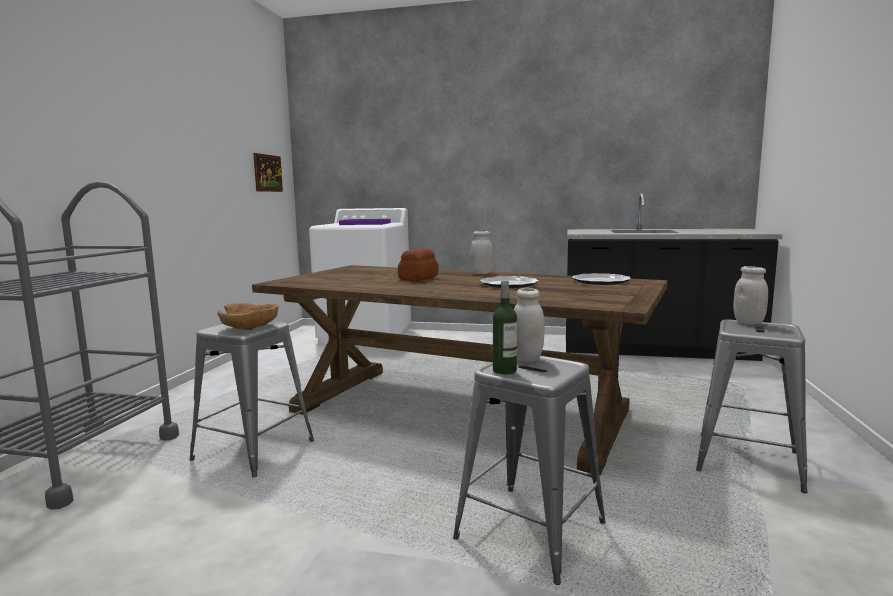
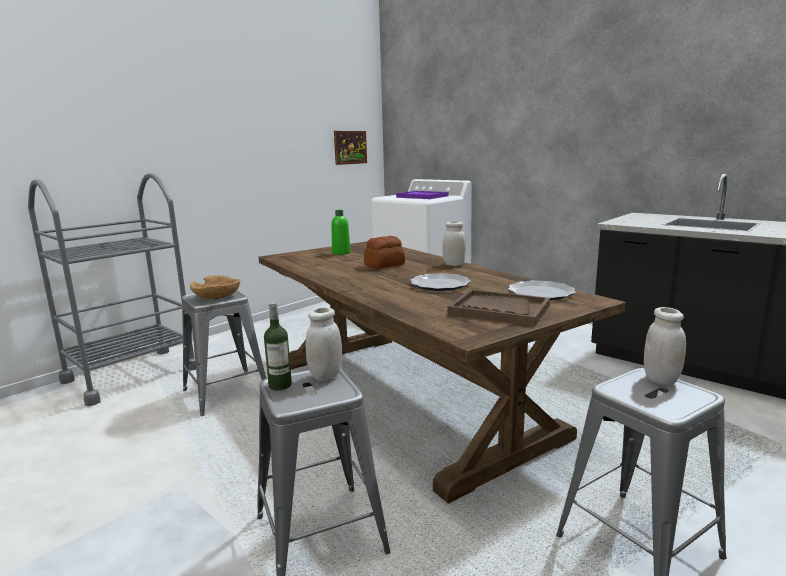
camera: 30 degrees right, 5 degrees up
none -> green bottle [331,210,351,255]
none -> brown tray [447,289,550,326]

